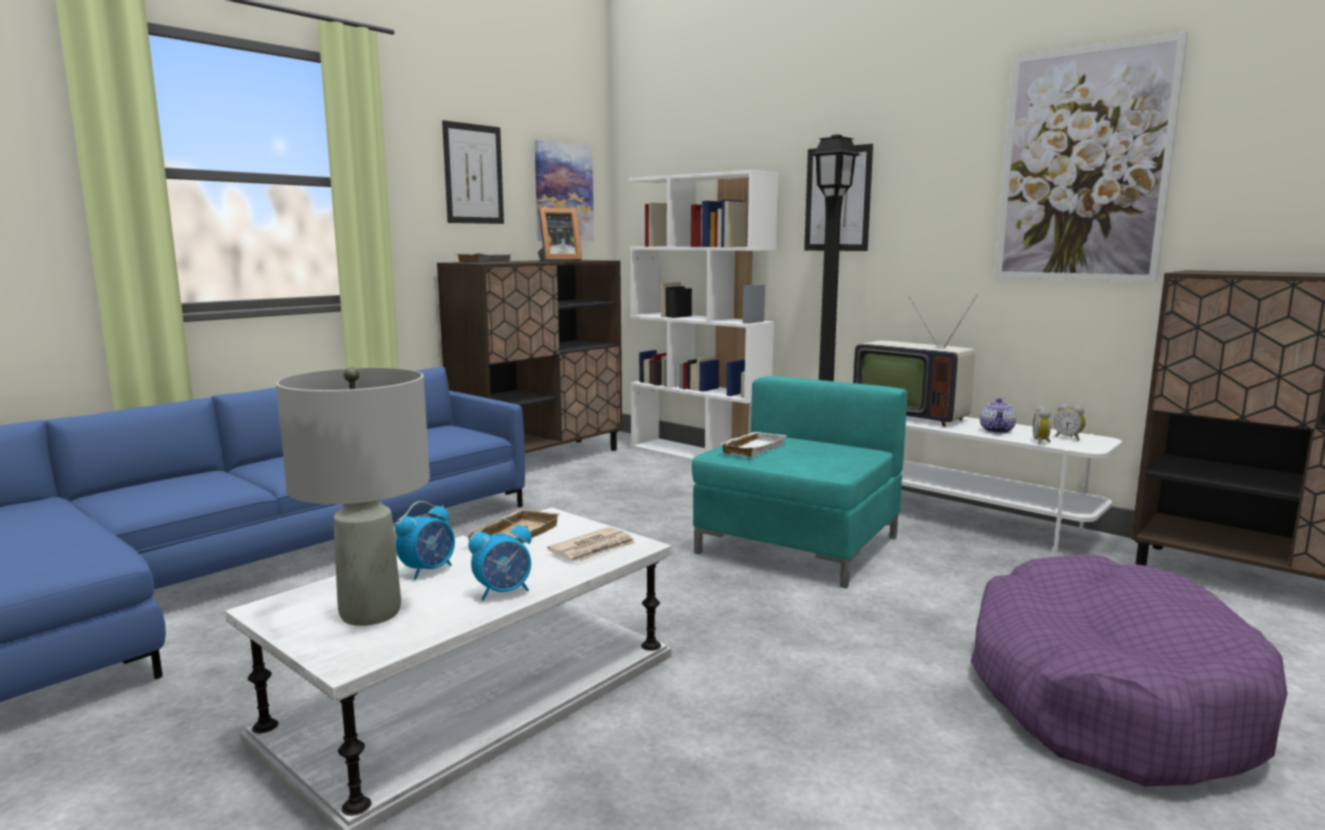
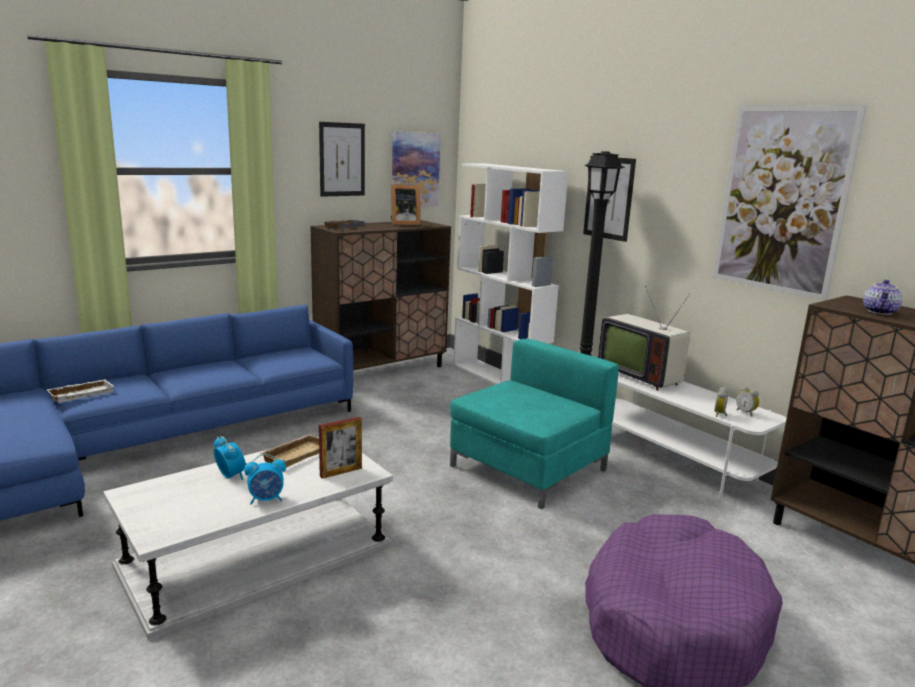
camera: 10 degrees right, 5 degrees up
grey table lamp [276,367,430,626] -> none
alarm clock [395,501,455,580] -> alarm clock turned 90 degrees counterclockwise [214,436,245,480]
newspaper [547,527,636,562] -> picture frame [319,417,362,479]
white tray [720,432,787,457] -> white tray moved to [46,379,114,403]
teapot [980,398,1016,434] -> teapot moved to [863,280,903,315]

